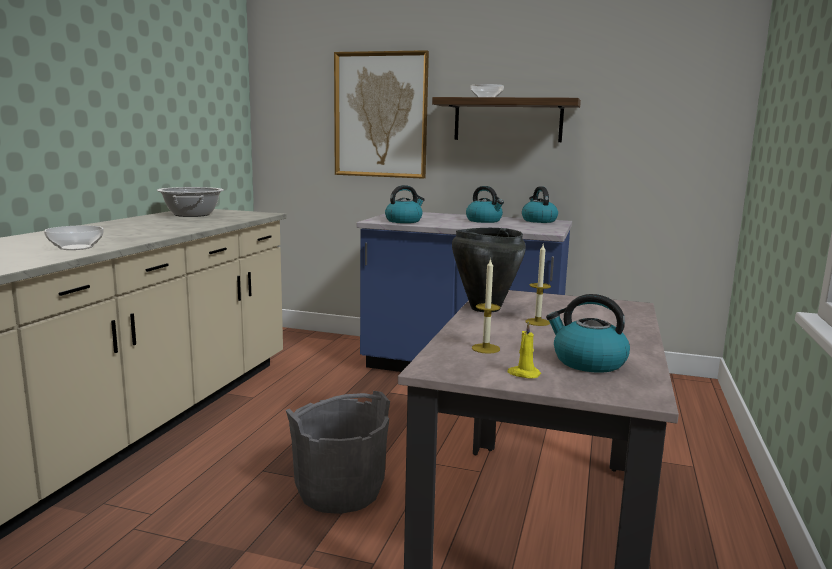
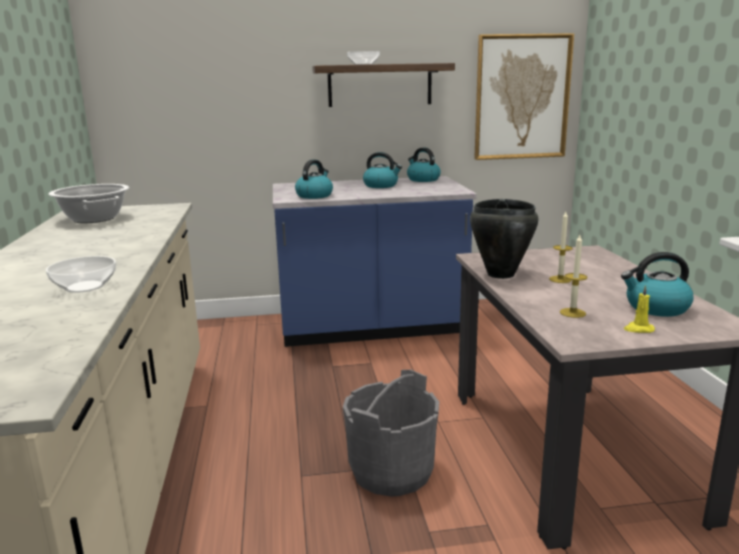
camera: 25 degrees left, 5 degrees up
picture [334,50,429,179] -> picture moved to [474,33,574,160]

